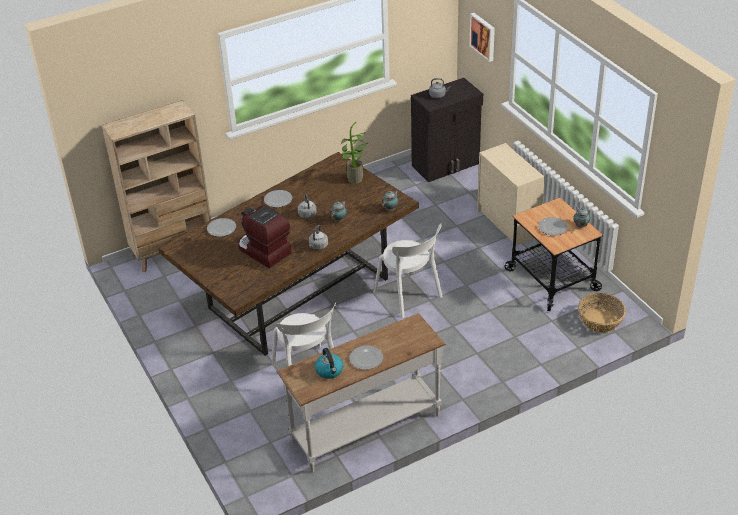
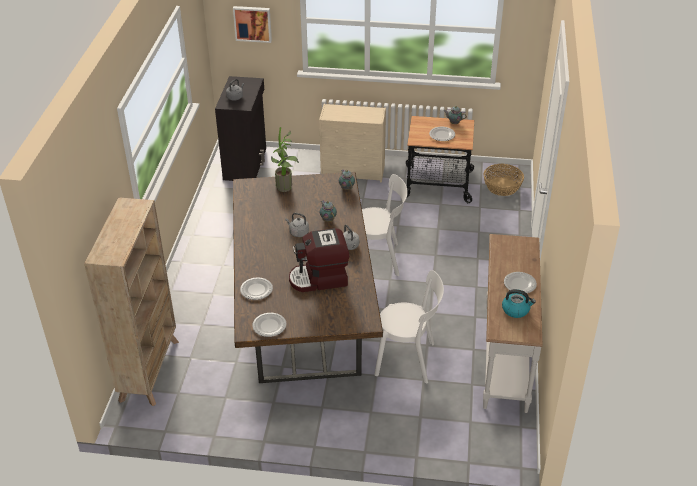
camera: 55 degrees left, 0 degrees up
plate [264,190,292,207] -> plate moved to [252,313,286,337]

